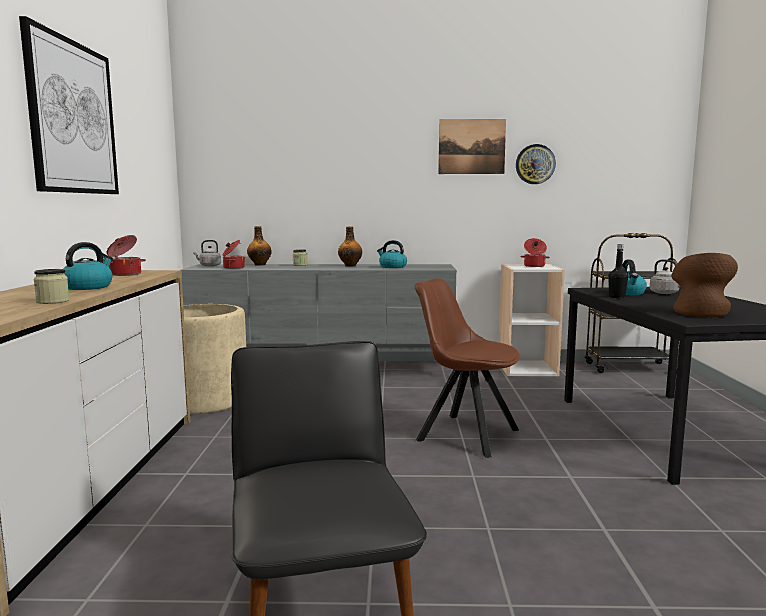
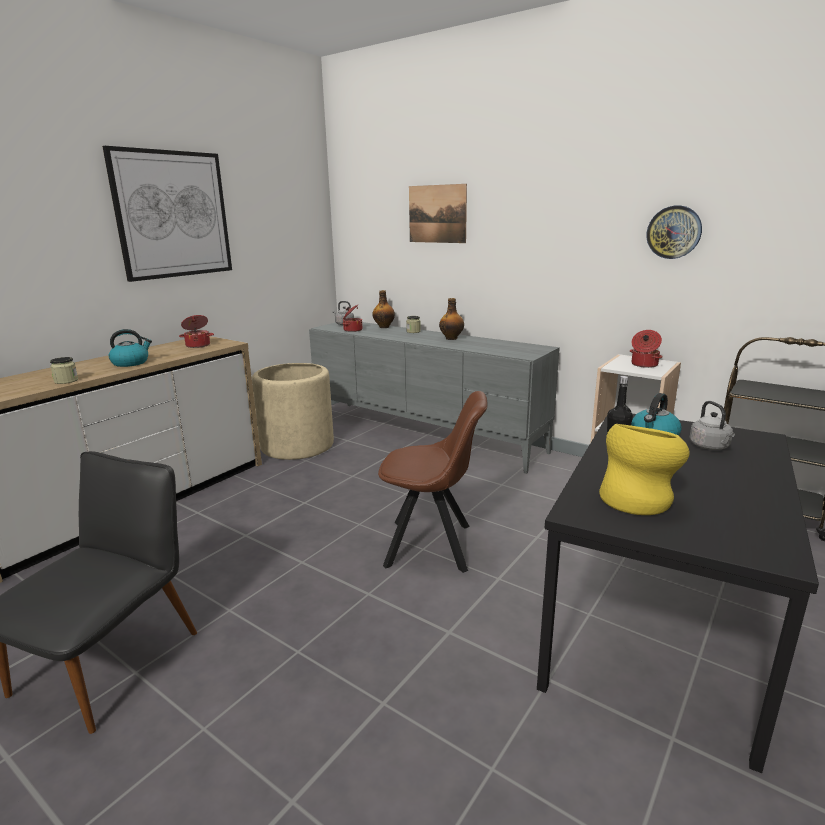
camera: 35 degrees right, 10 degrees up
kettle [377,240,407,268] -> none
brown chair [415,278,520,458] -> brown chair turned 120 degrees clockwise [378,391,488,573]
picture [438,119,506,174] -> picture moved to [409,184,467,243]
brown vase [671,253,738,317] -> yellow vase [599,424,689,515]

